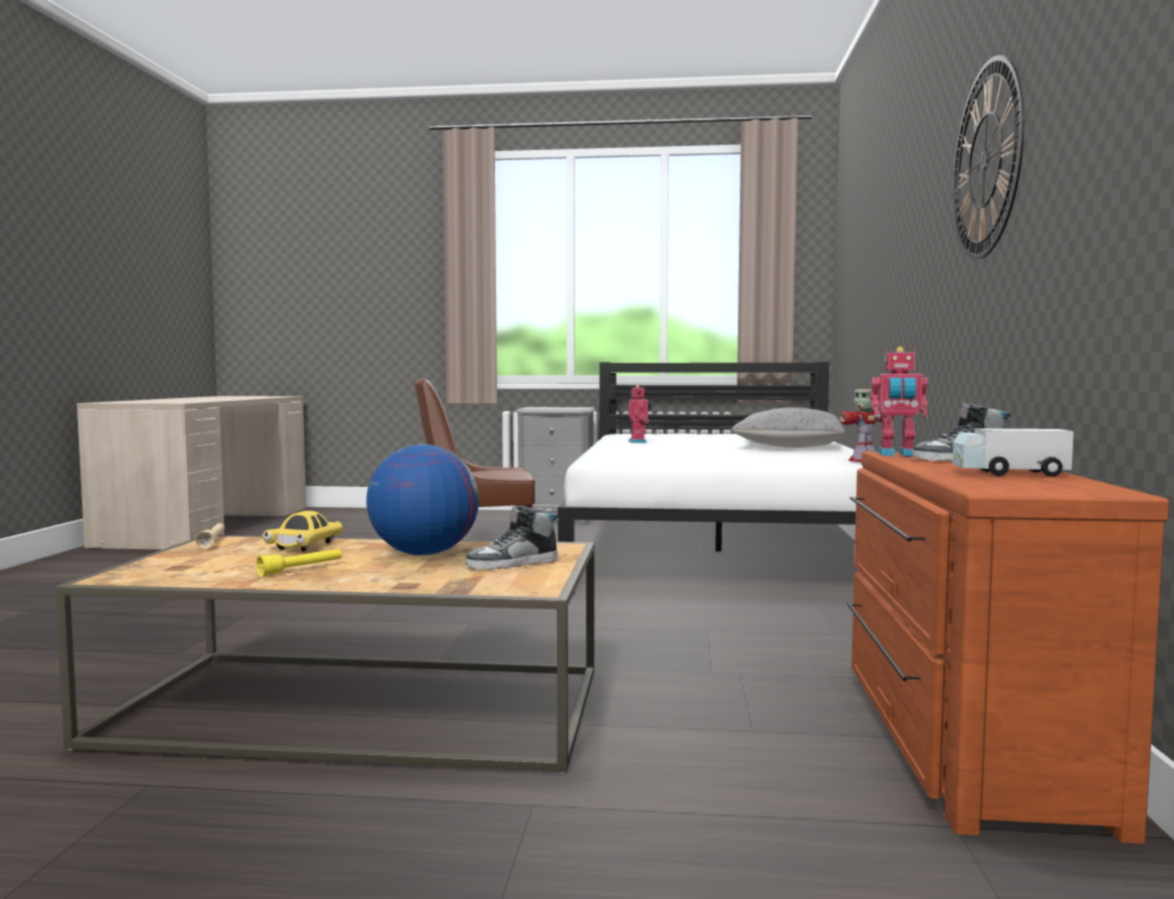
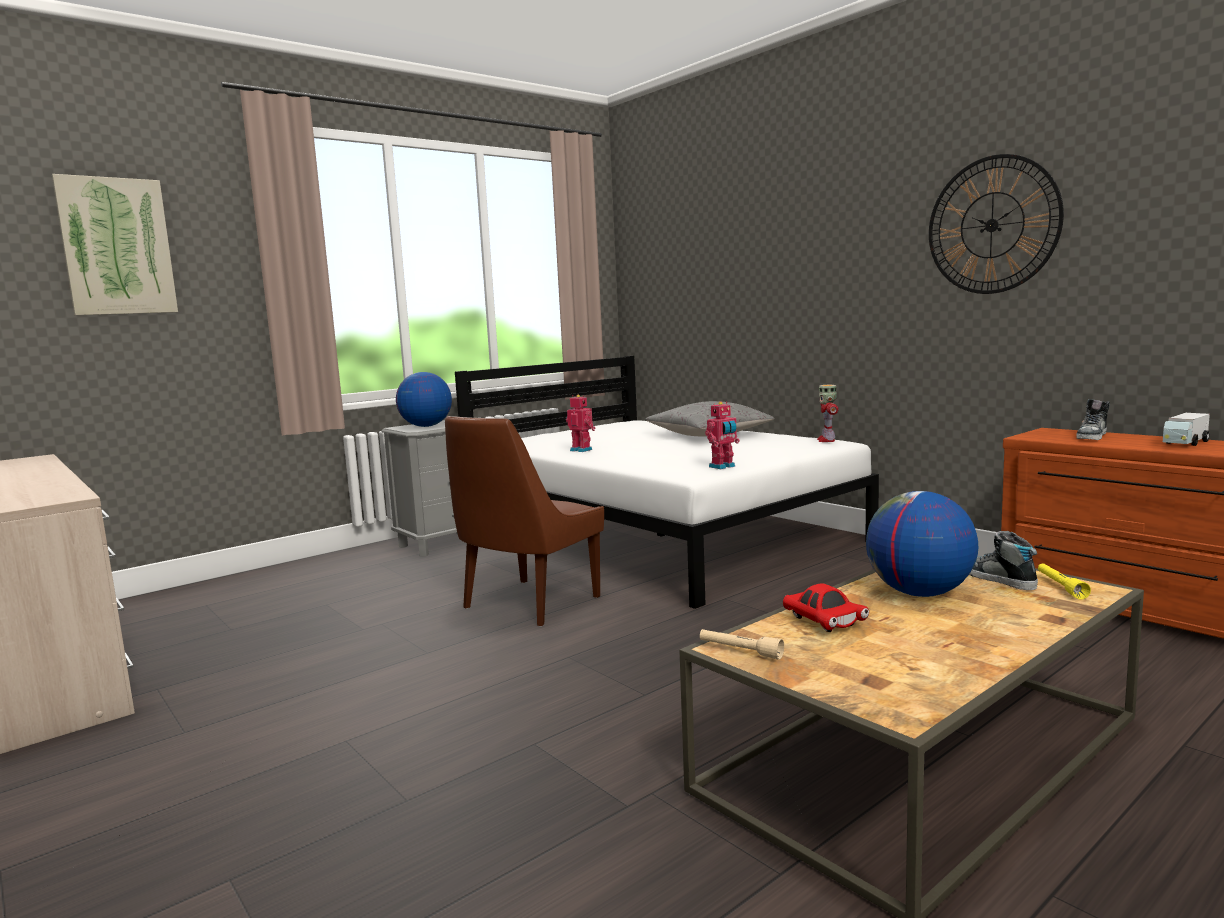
camera: 45 degrees left, 5 degrees up
yellow flashlight [256,549,342,576] -> yellow flashlight moved to [1038,563,1091,600]
yellow toy car [263,511,343,551] -> red toy car [783,583,869,632]
shoe [466,505,559,570] -> shoe turned 135 degrees clockwise [969,531,1038,590]
toy robot [870,346,928,456] -> toy robot moved to [705,402,740,469]
none -> picture [52,174,178,315]
none -> globe [396,372,452,427]

